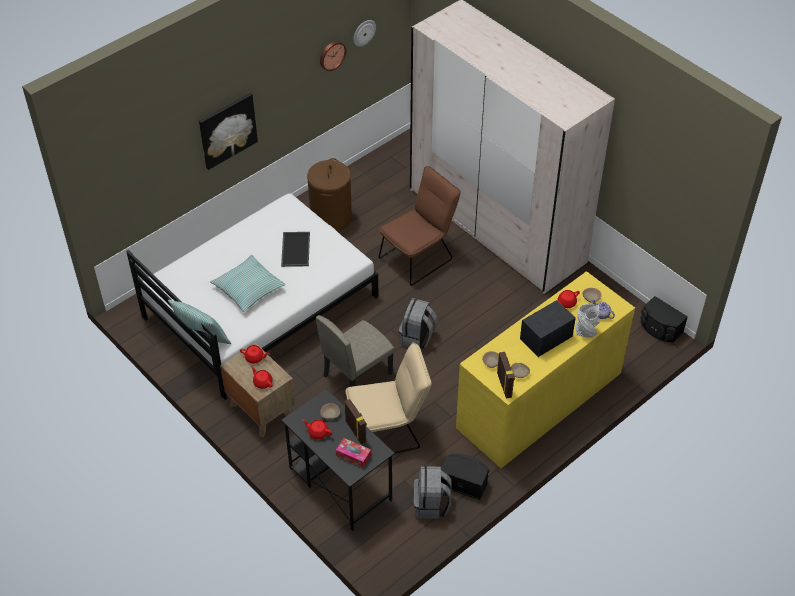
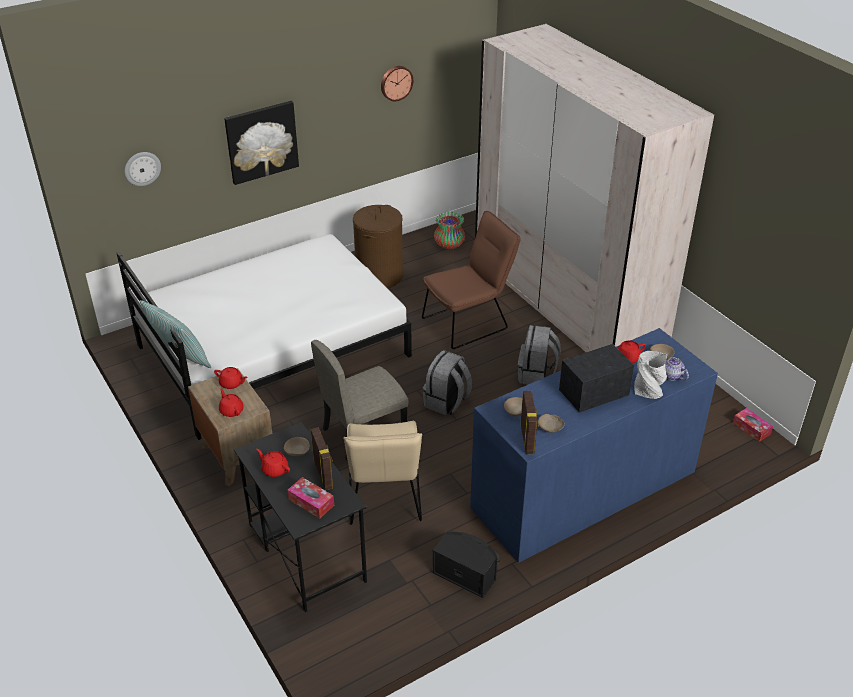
camera: 10 degrees right, 10 degrees down
pillow [210,255,285,312] -> none
tray [281,232,310,267] -> none
beige chair [346,342,432,453] -> beige chair turned 90 degrees clockwise [343,421,422,525]
wall clock [354,20,376,47] -> wall clock moved to [125,152,161,186]
grey backpack [414,466,452,519] -> grey backpack moved to [518,325,561,385]
yellow dresser [456,271,635,468] -> blue dresser [470,328,718,563]
black speaker [641,296,688,342] -> tissue box [733,408,773,442]
none -> vase [434,212,465,249]

